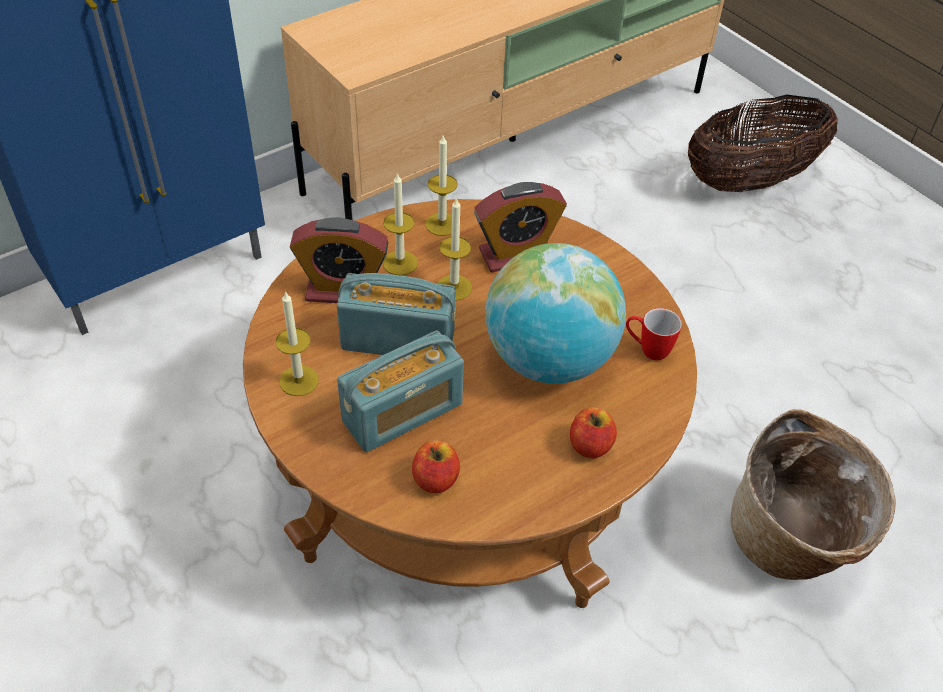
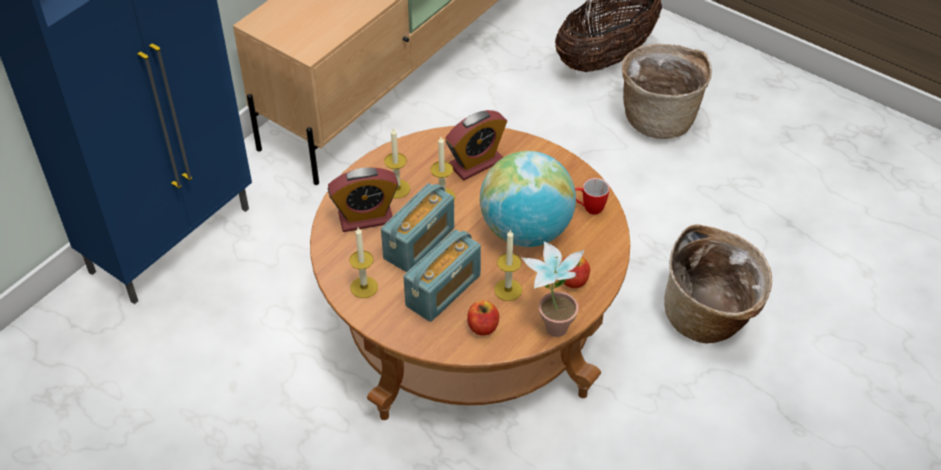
camera: 15 degrees left, 0 degrees up
radio [337,273,456,355] -> radio turned 135 degrees clockwise [381,183,454,272]
candle [425,136,458,236] -> candle moved to [494,229,522,301]
none -> potted plant [521,241,584,337]
none -> basket [622,44,712,139]

